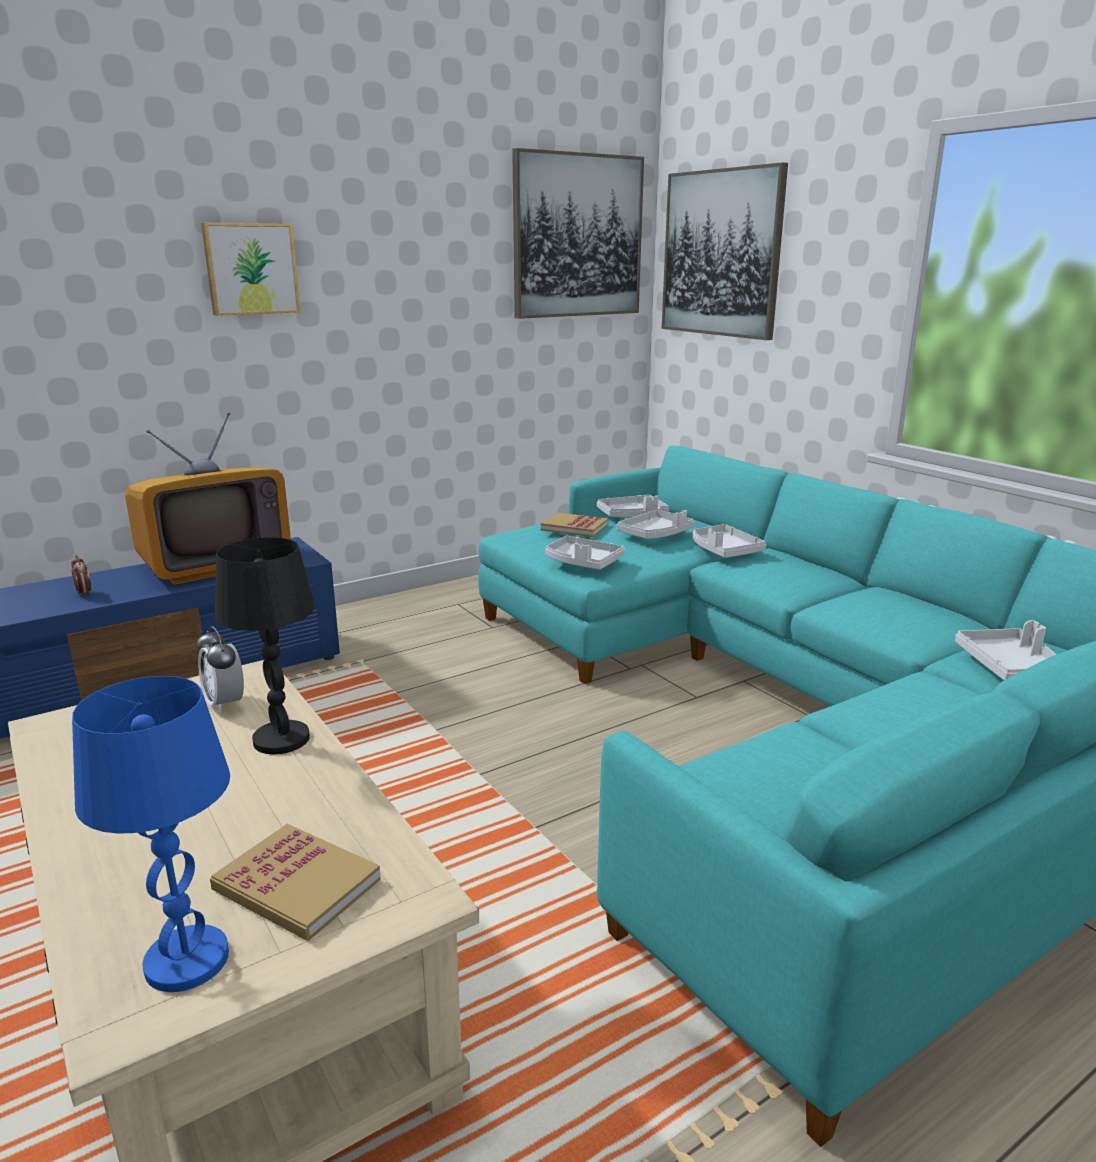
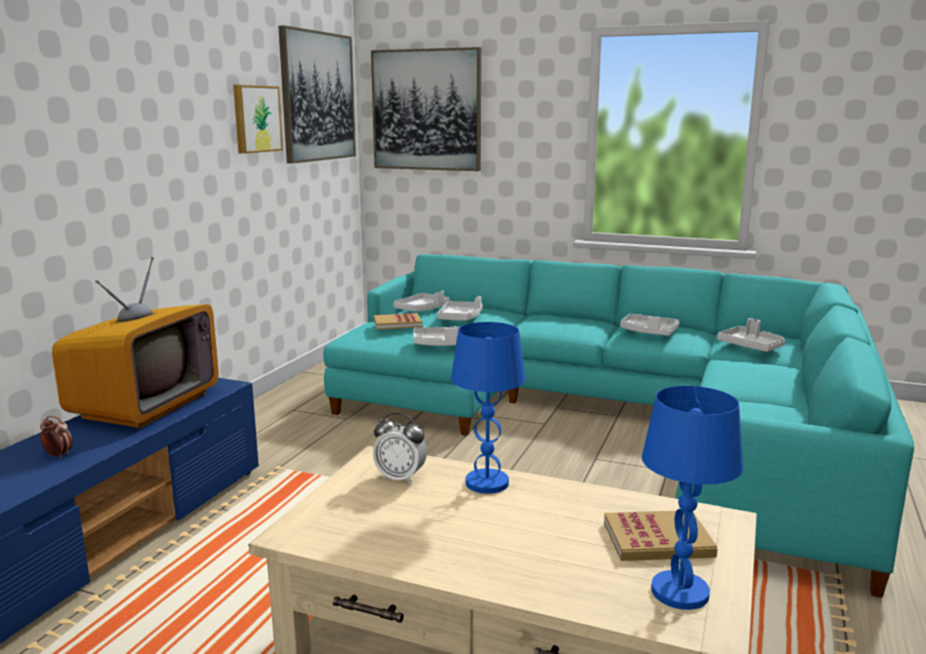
camera: 35 degrees left, 5 degrees down
picture [201,223,301,316] -> picture moved to [233,85,283,154]
black table lamp [215,537,315,754] -> blue table lamp [451,322,526,494]
grey tray [693,524,766,558] -> grey tray moved to [620,314,679,336]

